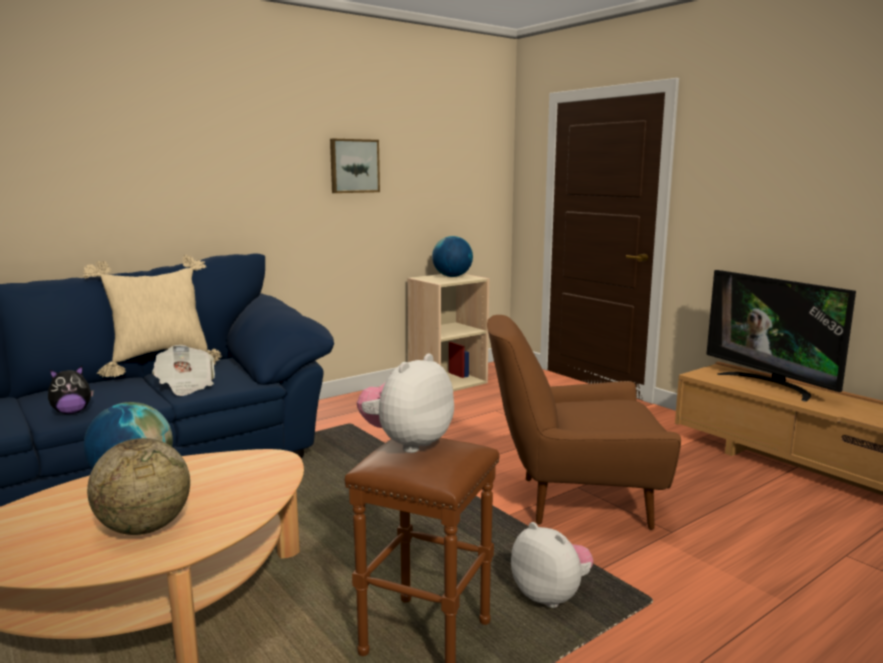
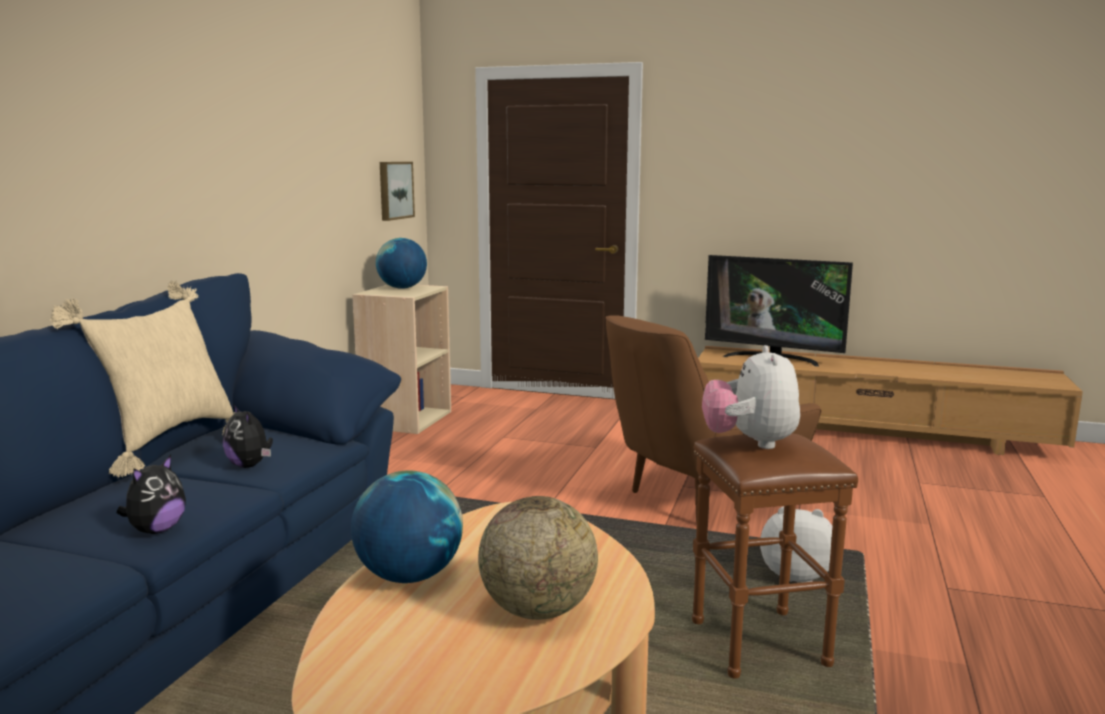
camera: 35 degrees left, 0 degrees up
newspaper [152,345,215,396] -> plush toy [223,404,273,468]
picture [330,139,380,193] -> picture moved to [380,162,415,221]

